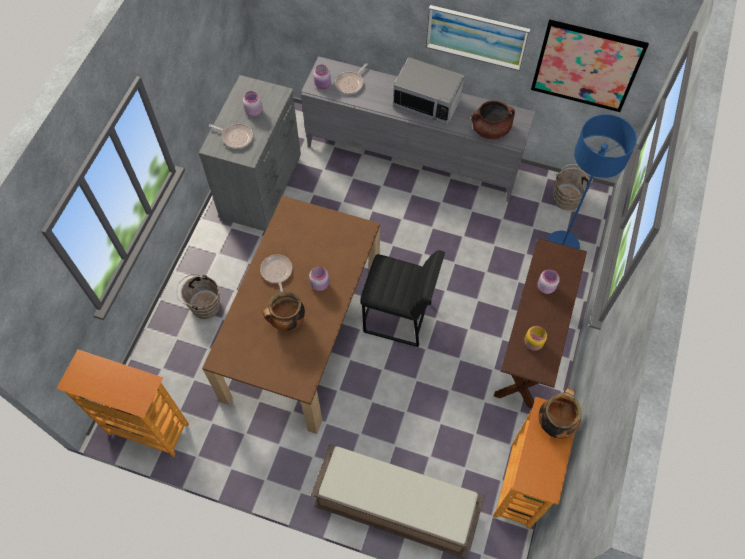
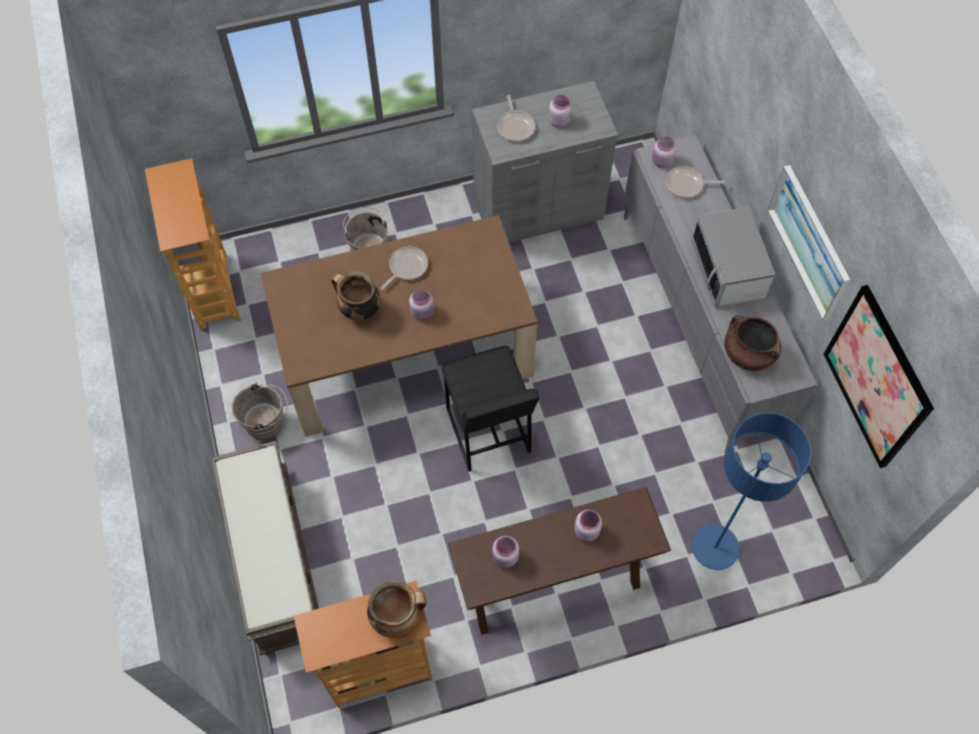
camera: 55 degrees right, 0 degrees up
yellow jar [524,326,547,351] -> pink jar [492,536,519,568]
brown bucket [553,164,593,210] -> brown bucket moved to [232,383,288,441]

